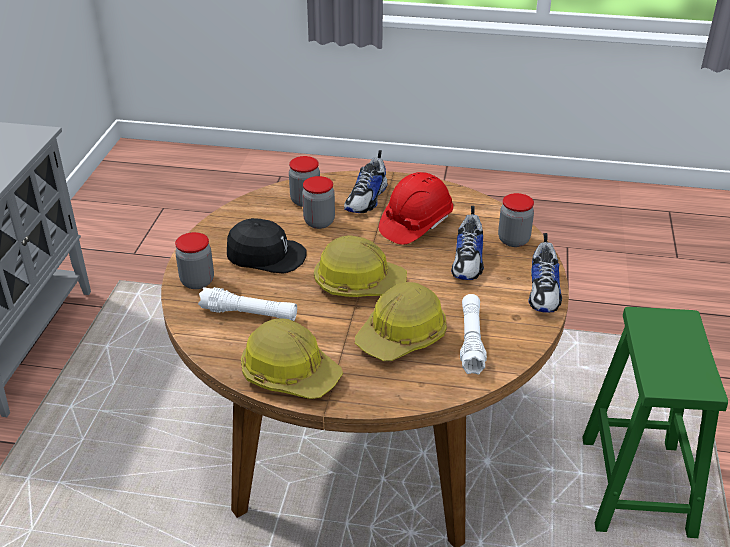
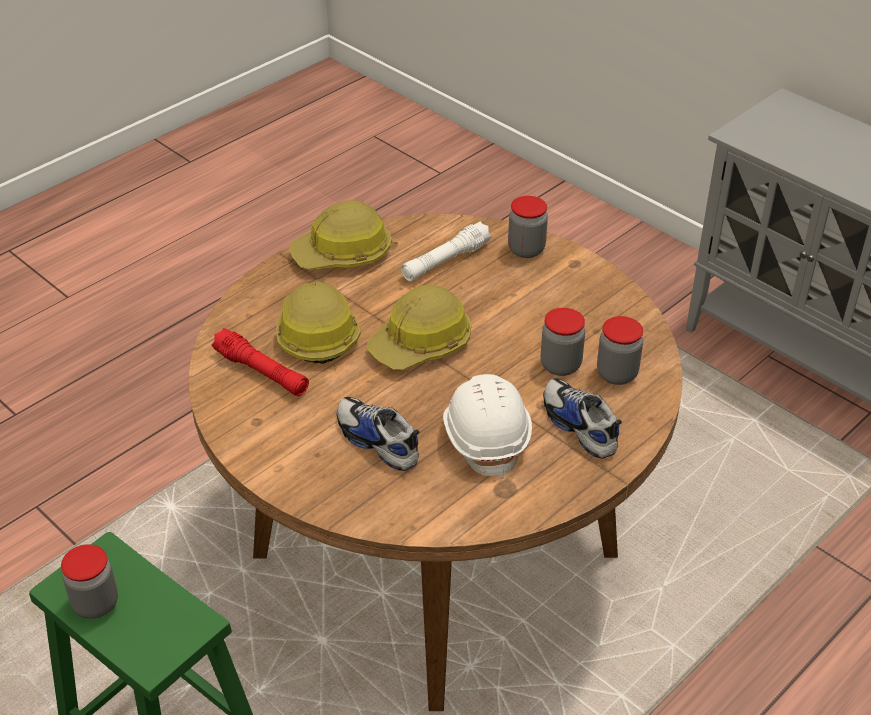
camera: 125 degrees right, 5 degrees up
black cap [227,218,307,274] -> none
red hard hat [379,172,453,245] -> white hard hat [443,374,532,479]
white flashlight [460,294,487,375] -> red flashlight [212,328,309,396]
jar [498,193,534,247] -> jar moved to [61,544,118,619]
shoe [528,233,562,312] -> none

